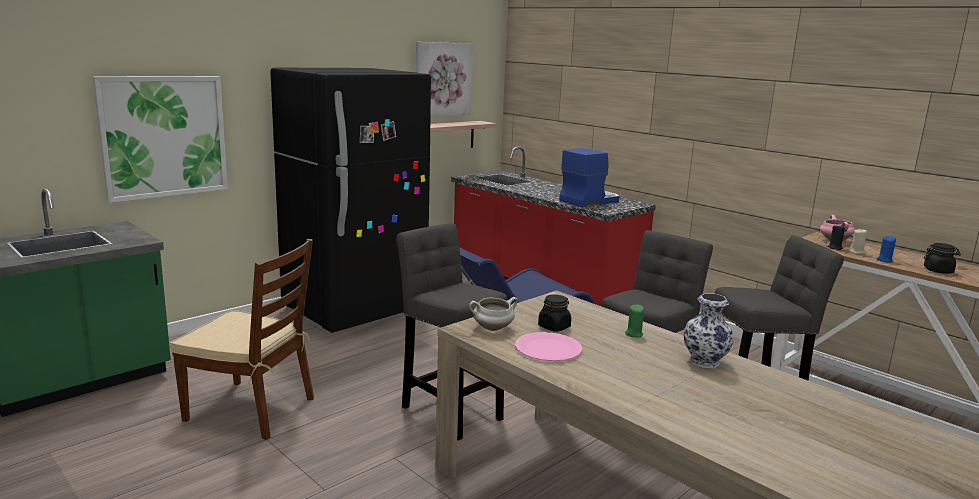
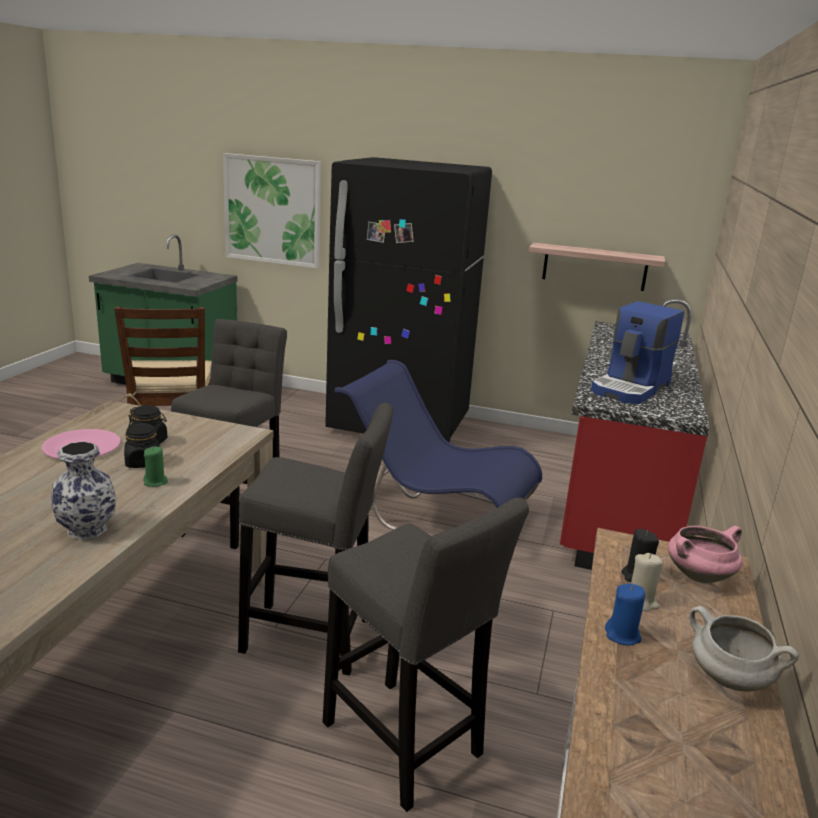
camera: 60 degrees right, 5 degrees up
picture [416,42,473,116] -> none
white cooking pot [469,297,518,331] -> white cooking pot moved to [689,606,799,691]
coffee machine [559,148,619,207] -> coffee machine turned 105 degrees clockwise [591,301,684,404]
black jar [924,243,961,274] -> black jar moved to [124,423,159,468]

